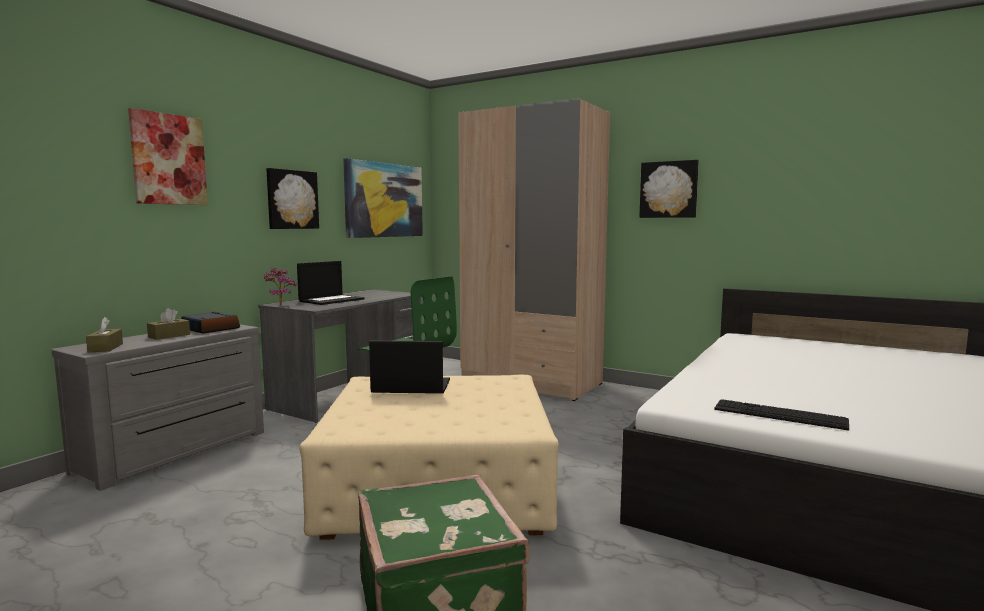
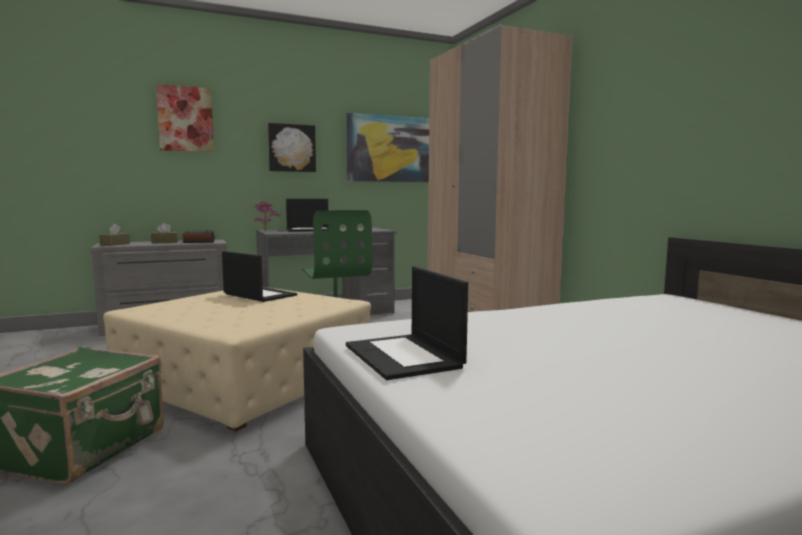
camera: 35 degrees right, 0 degrees up
picture [639,160,699,218] -> none
keyboard [714,400,849,431] -> laptop [346,266,468,380]

